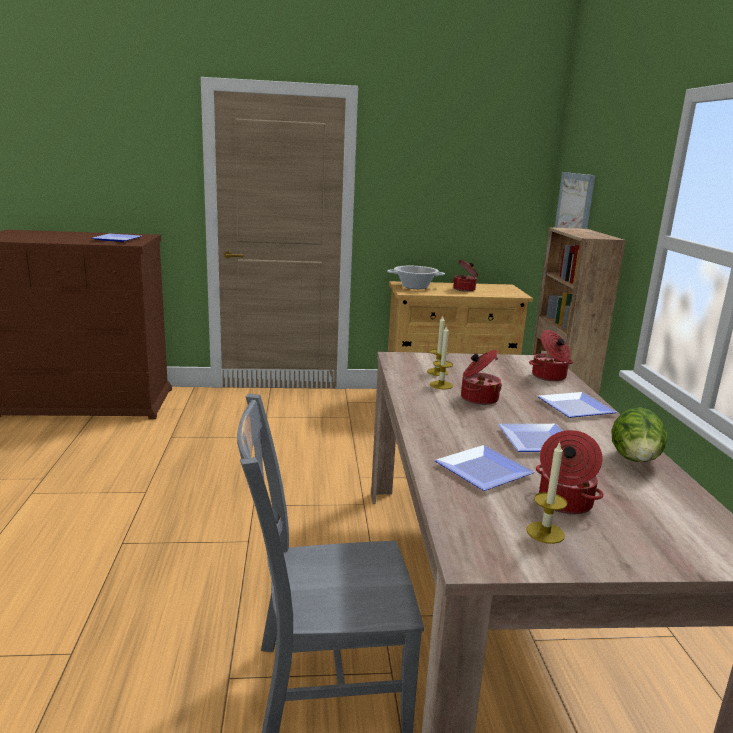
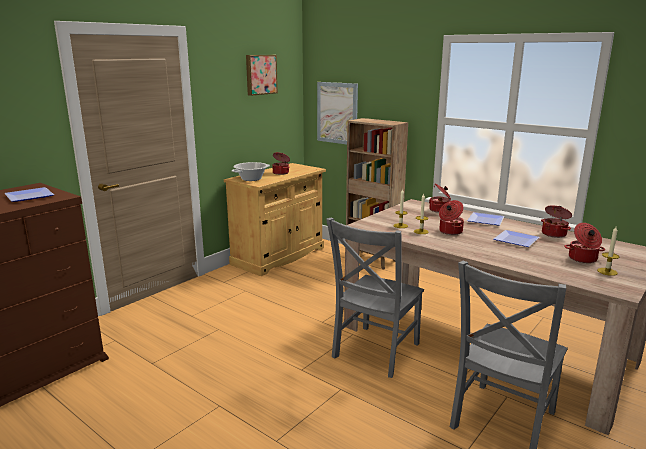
camera: 45 degrees left, 0 degrees up
plate [435,445,535,491] -> none
lettuce [611,407,667,462] -> cooking pot [541,205,572,238]
none -> picture [246,55,278,96]
none -> grey chair [326,218,424,378]

